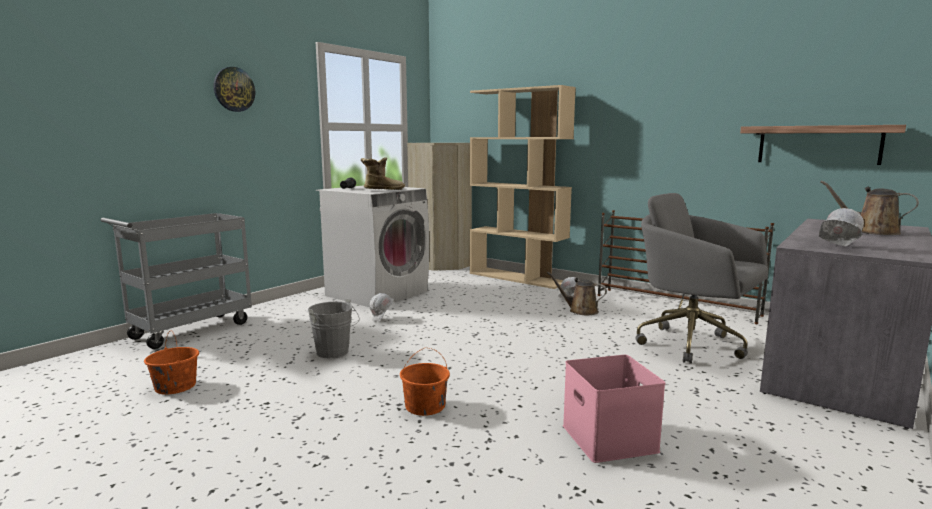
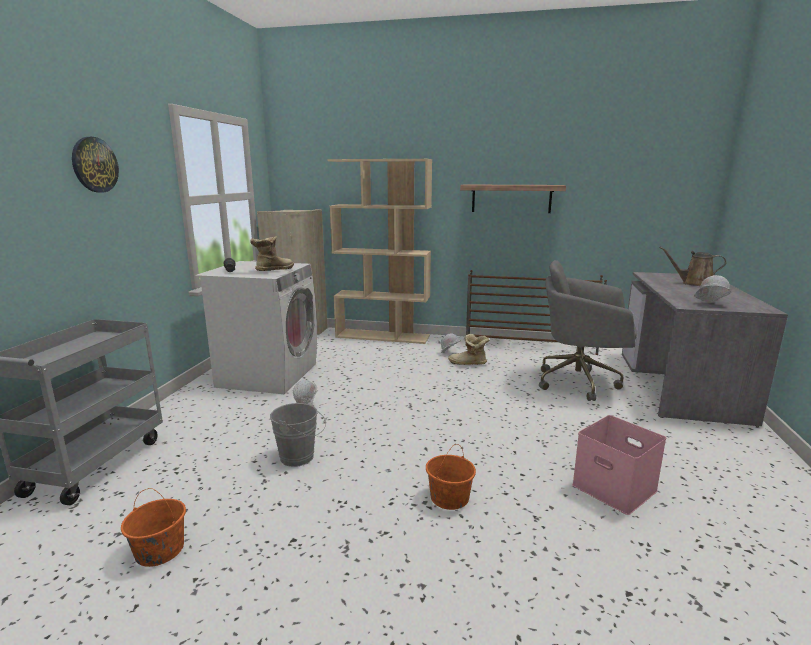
camera: 25 degrees left, 5 degrees up
brown watering can [547,272,607,315] -> boot [448,334,489,365]
shelf [740,125,906,165] -> shelf moved to [460,184,566,213]

